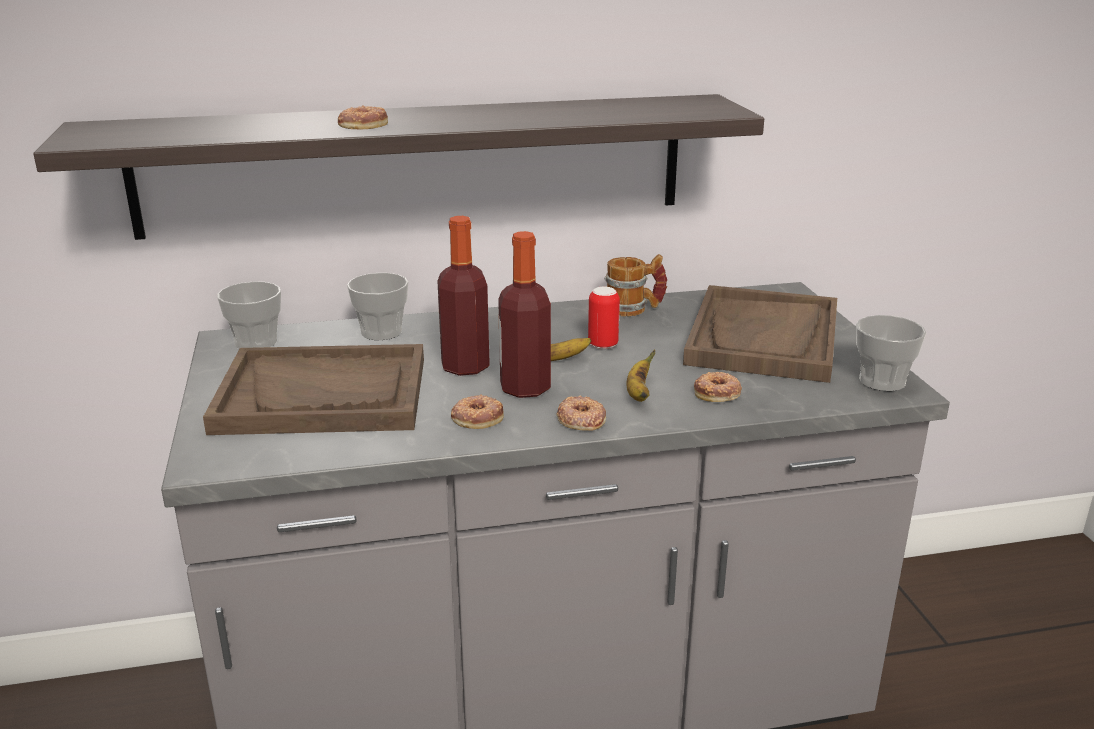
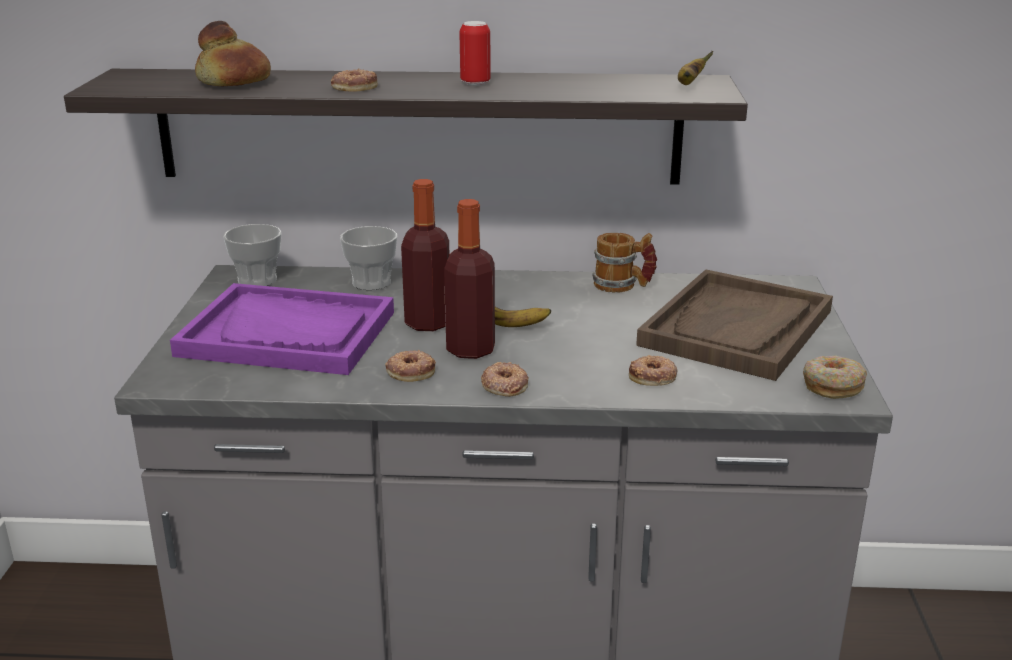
camera: 15 degrees right, 0 degrees up
brown tray [203,344,424,435] -> purple tray [170,283,394,375]
can [588,287,620,350] -> can moved to [459,21,491,86]
banana [626,349,655,402] -> banana moved to [678,51,713,85]
cup [856,315,926,391] -> donut [803,356,867,399]
none -> bread [195,21,271,86]

